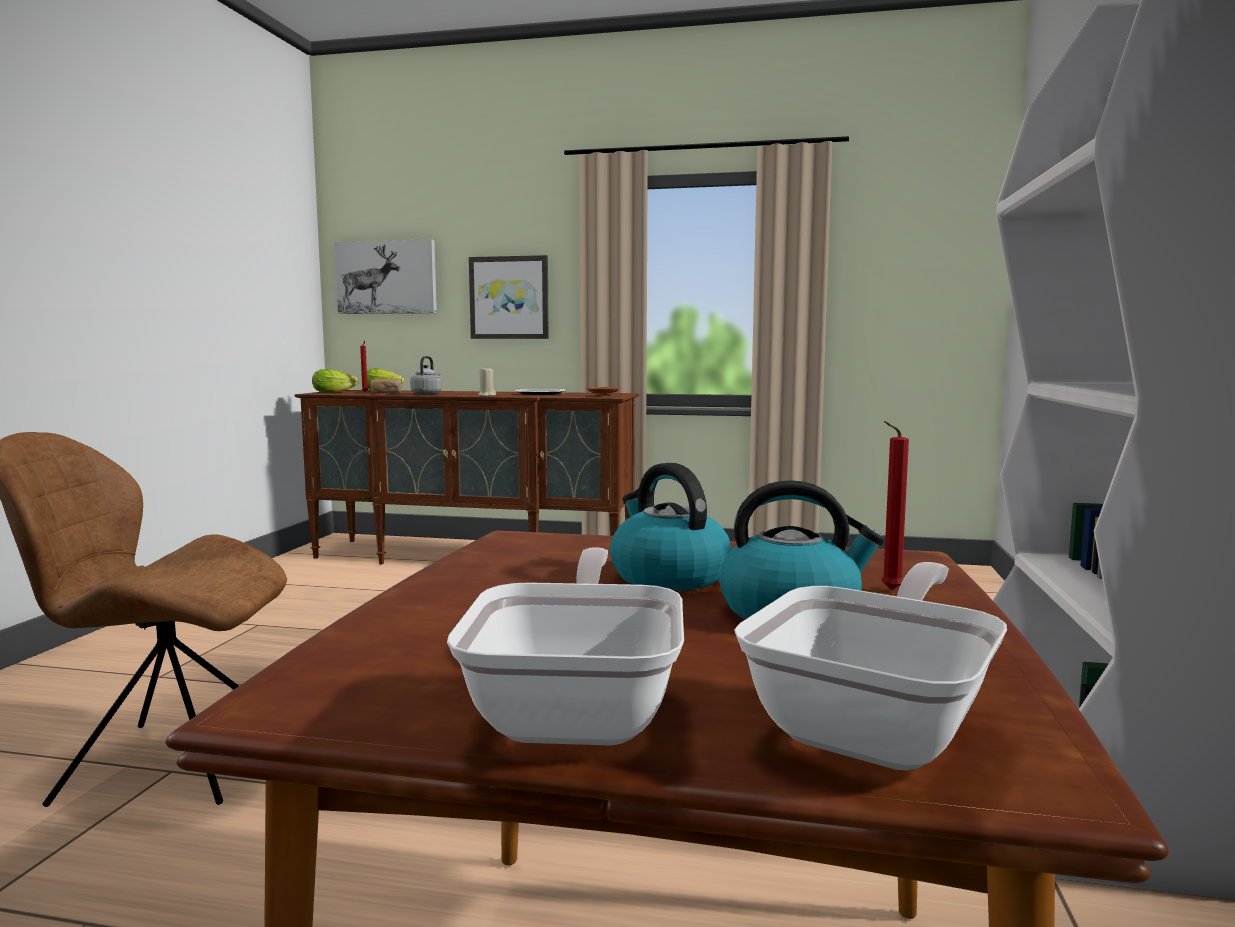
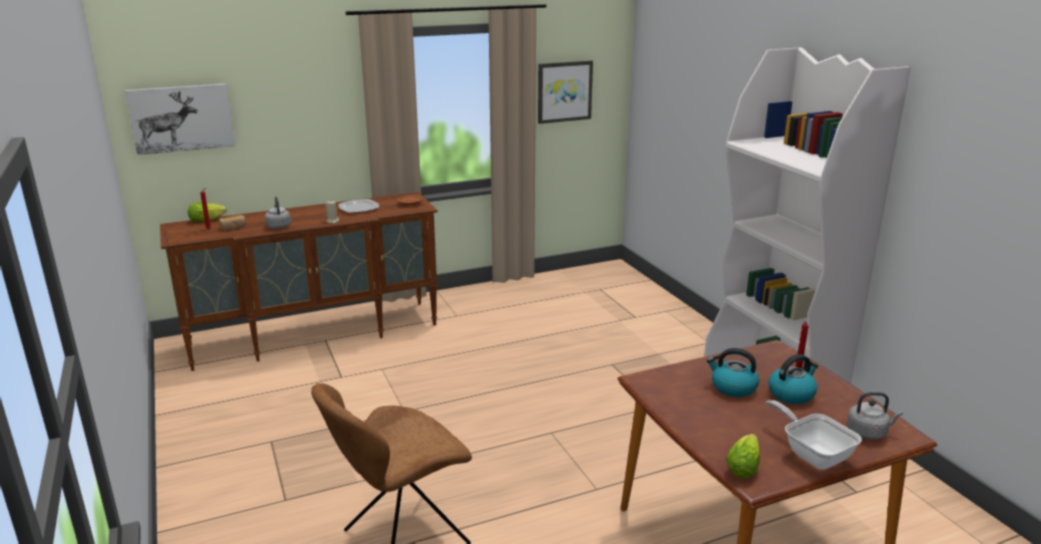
camera: 35 degrees left, 15 degrees up
lettuce [312,369,359,393] -> lettuce moved to [726,434,760,479]
picture [469,255,549,339] -> picture moved to [538,60,593,124]
frying pan [734,562,1007,770] -> grey kettle [847,392,903,440]

